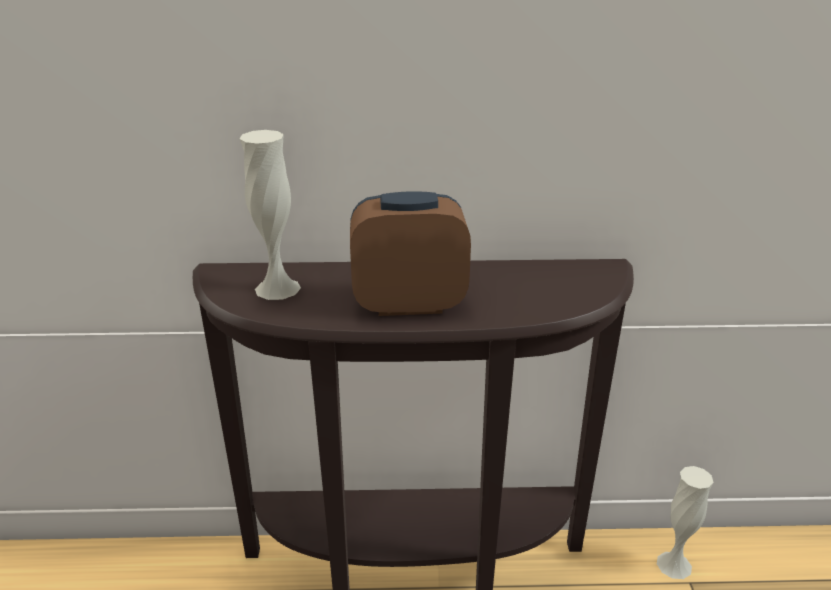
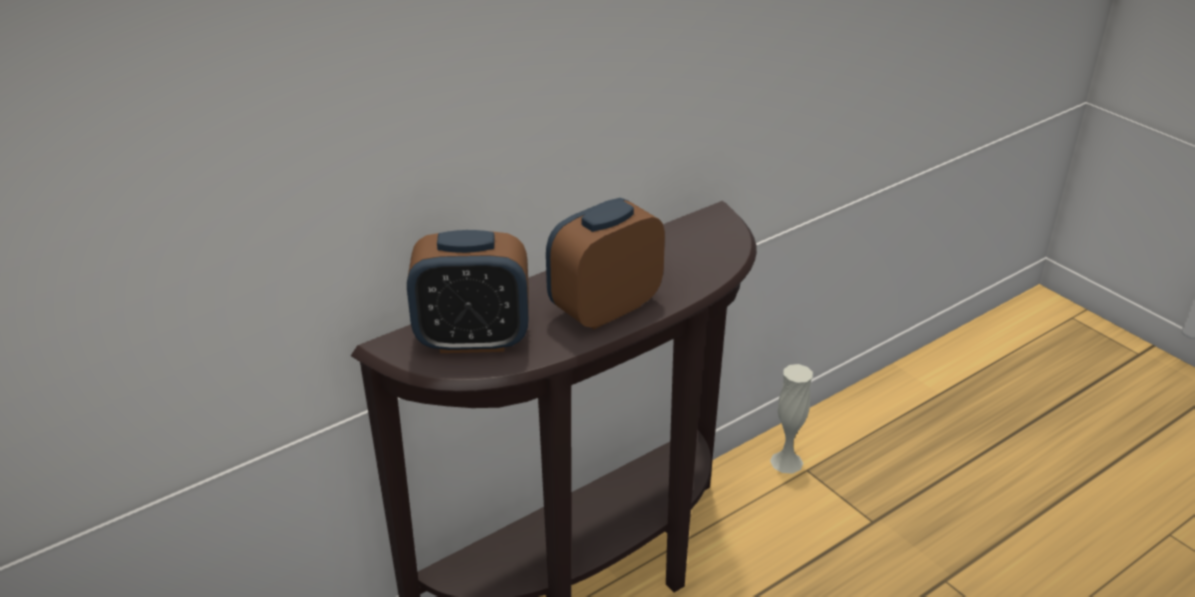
camera: 35 degrees left, 5 degrees up
white vase [240,130,301,300] -> alarm clock [407,230,529,353]

